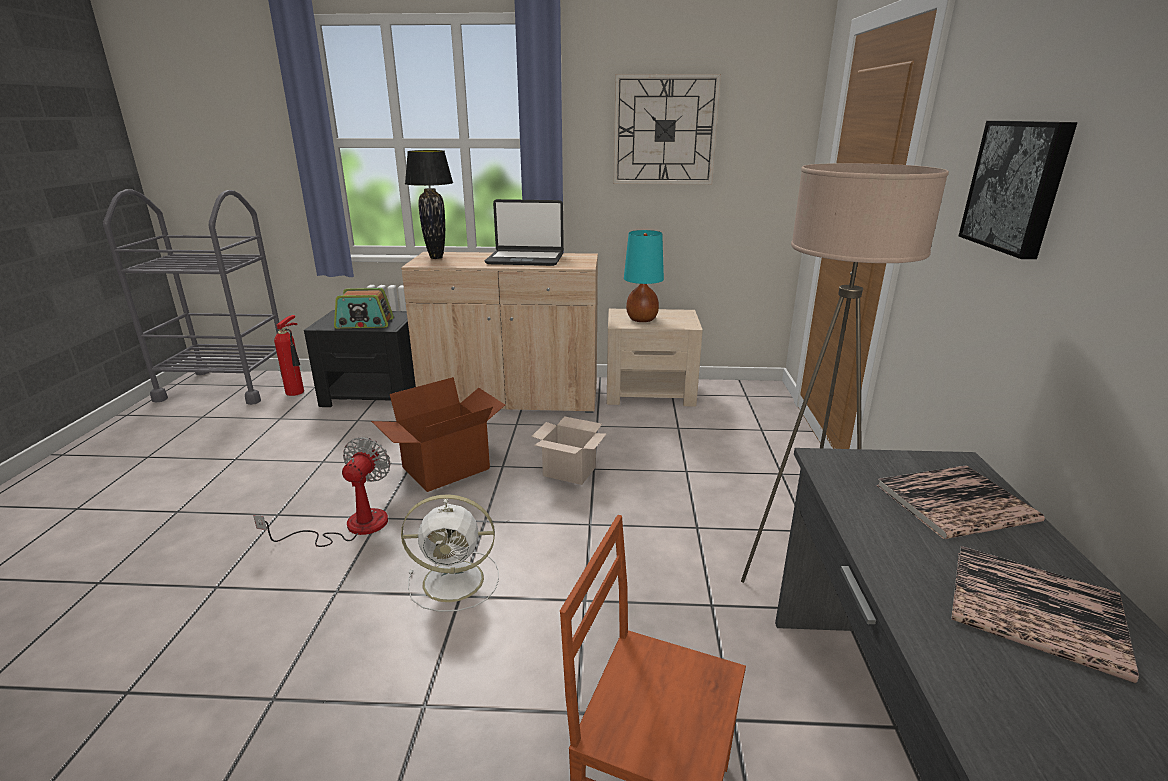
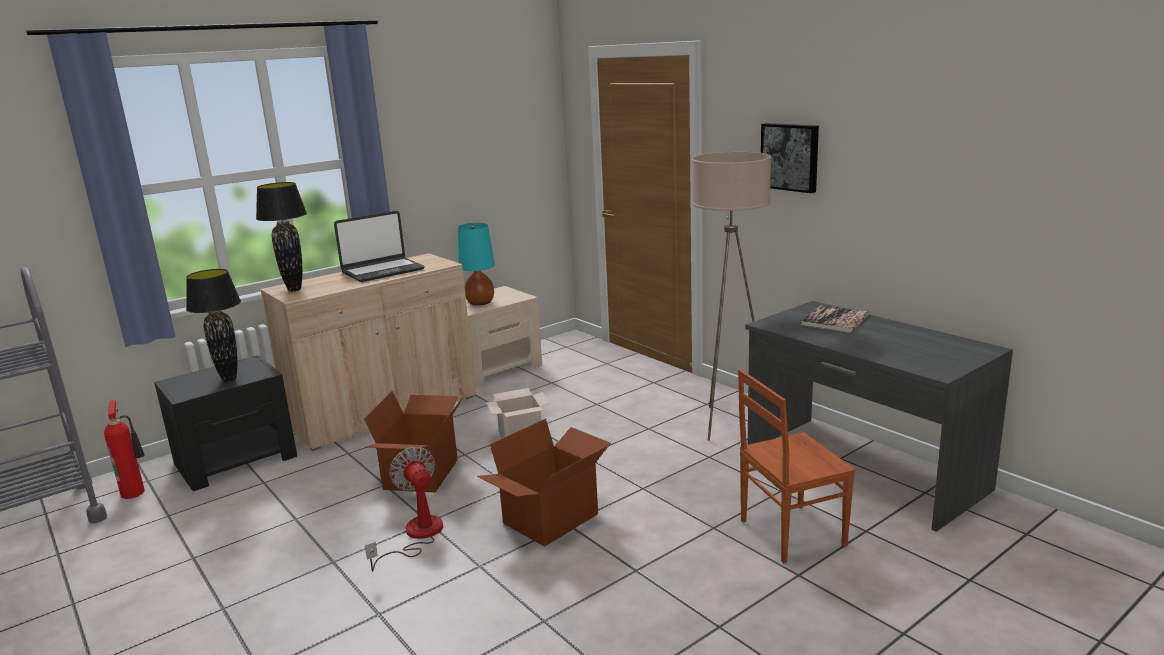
camera: 40 degrees left, 5 degrees down
radio [334,288,394,328] -> black table lamp [186,269,241,382]
white fan [401,494,499,612] -> cardboard box [477,419,611,547]
wall clock [613,74,721,184] -> none
book [951,546,1139,683] -> none

